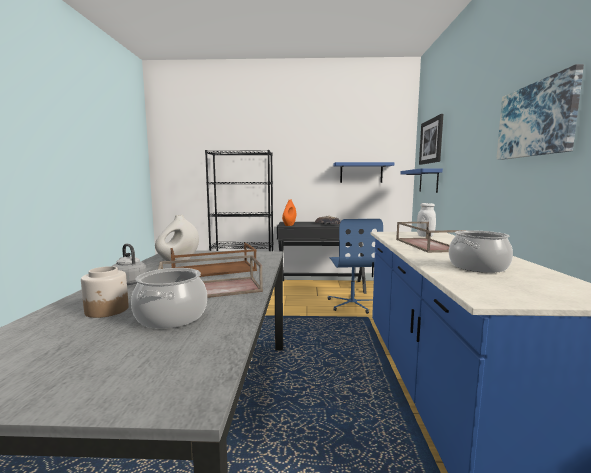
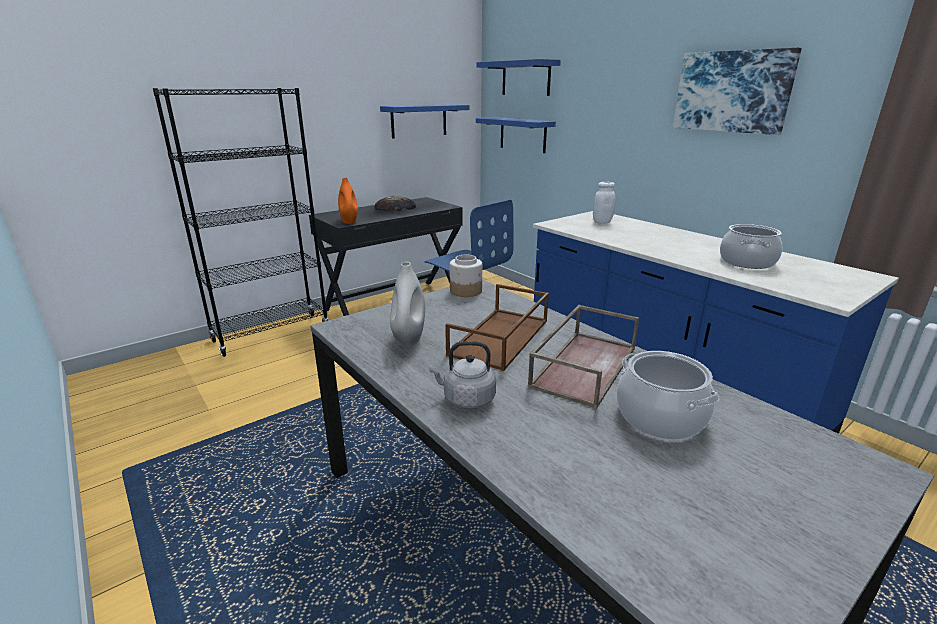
camera: 40 degrees left, 15 degrees up
jar [81,266,129,318] -> jar moved to [450,255,482,297]
brown tray [396,222,463,253] -> none
picture [419,114,443,165] -> blue shelf [477,59,561,96]

